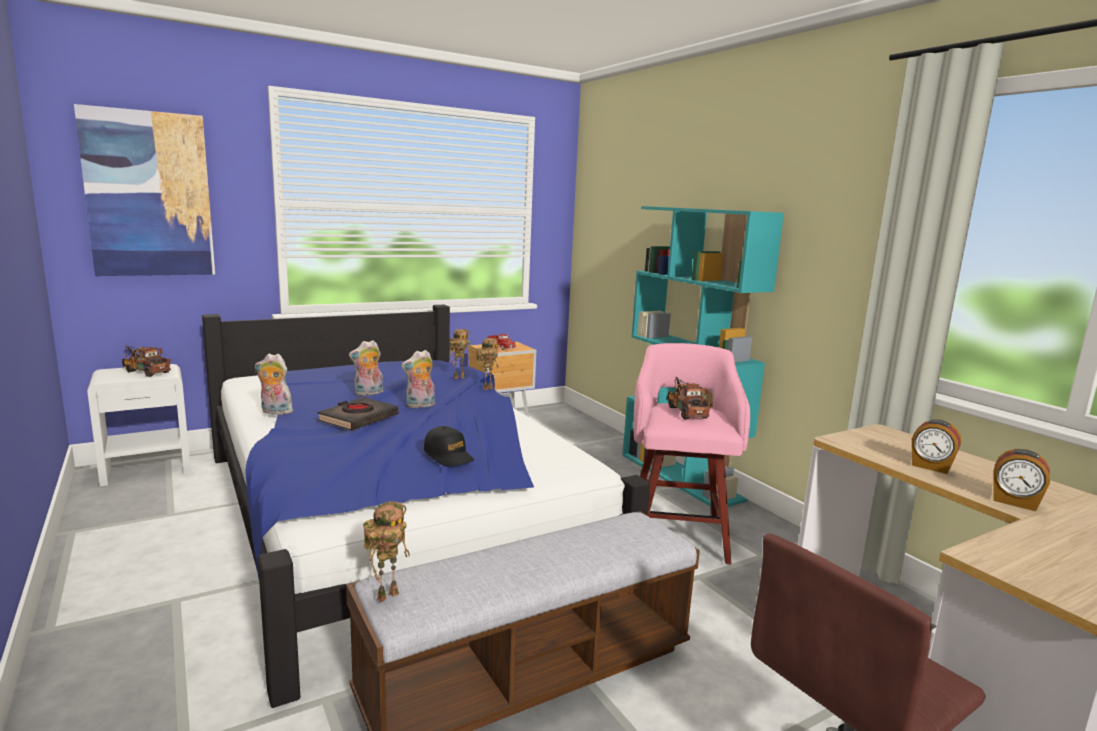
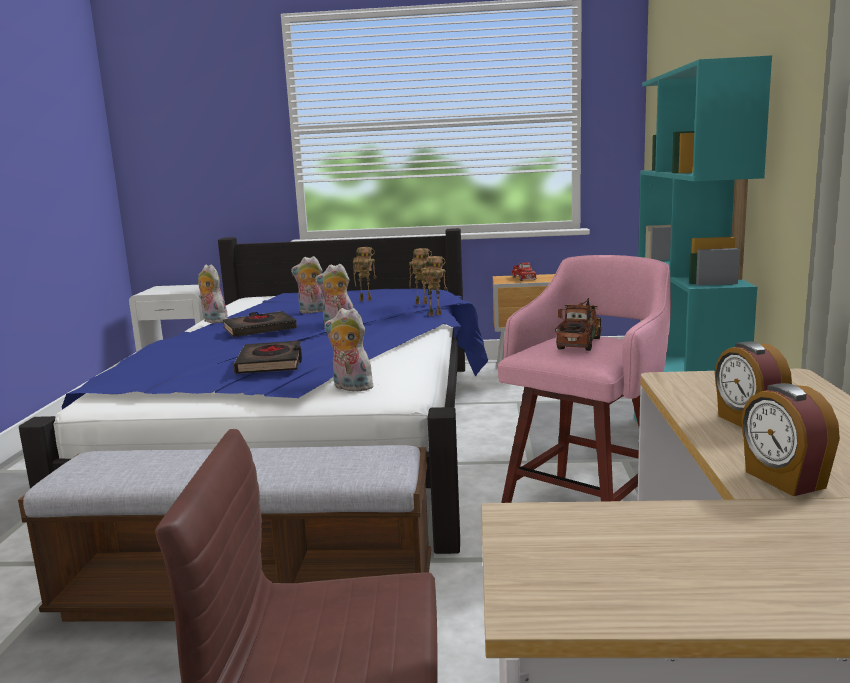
camera: 35 degrees right, 0 degrees up
picture [74,104,215,276] -> none
toy truck [122,346,171,377] -> none
toy robot [363,501,410,602] -> toy robot moved to [353,247,376,301]
black cap [424,426,474,466] -> black book [233,340,302,374]
none -> plush toy [324,308,376,391]

